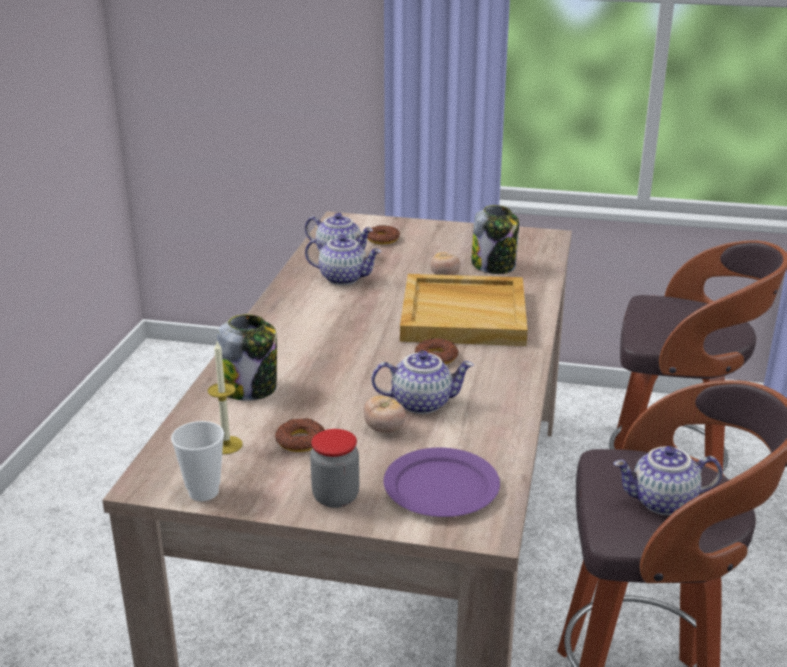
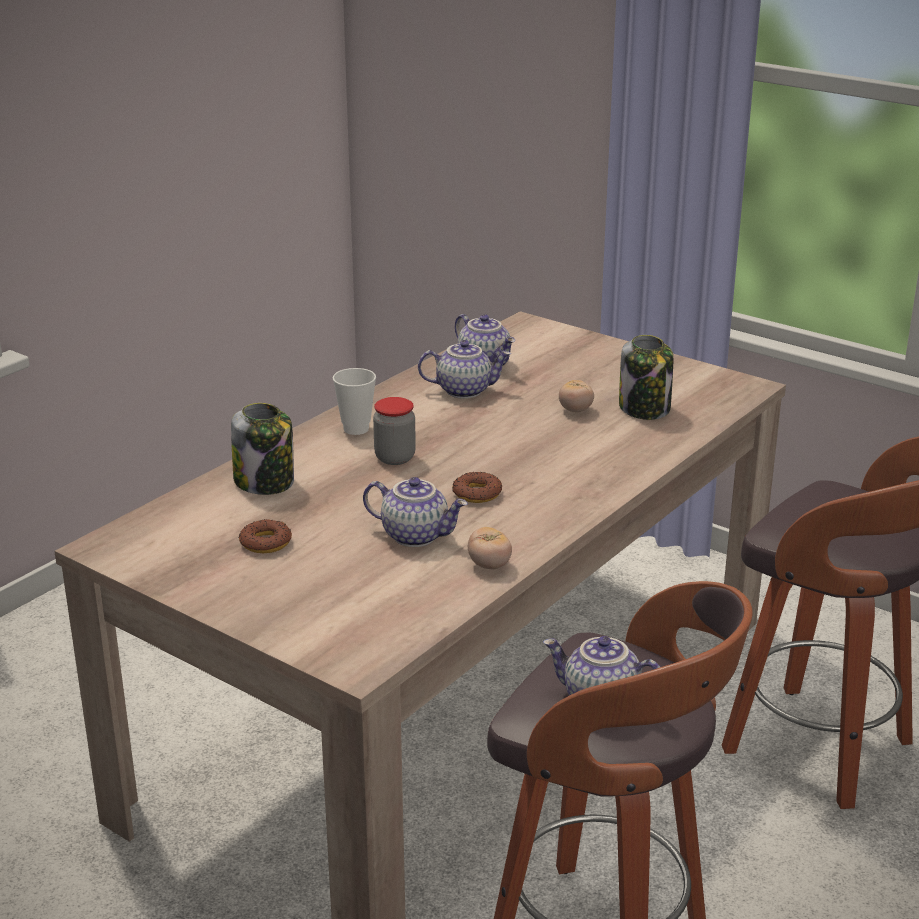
camera: 25 degrees right, 0 degrees up
cup [171,421,224,501] -> cup moved to [333,368,376,435]
candle [208,341,243,454] -> none
teapot [305,235,381,285] -> teapot turned 45 degrees counterclockwise [418,340,511,399]
jar [310,429,359,508] -> jar moved to [373,397,416,465]
tomato [364,396,406,433] -> tomato moved to [468,527,512,569]
donut [367,225,400,244] -> none
purple plate [383,448,500,517] -> none
beige tray [400,274,528,346] -> none

